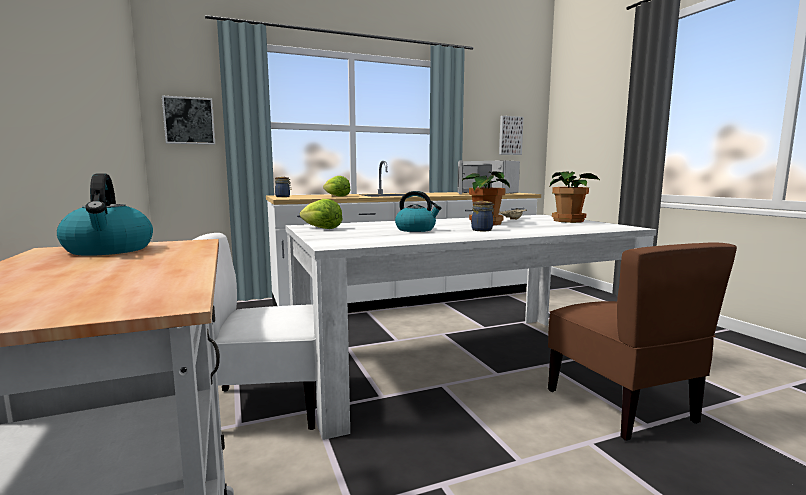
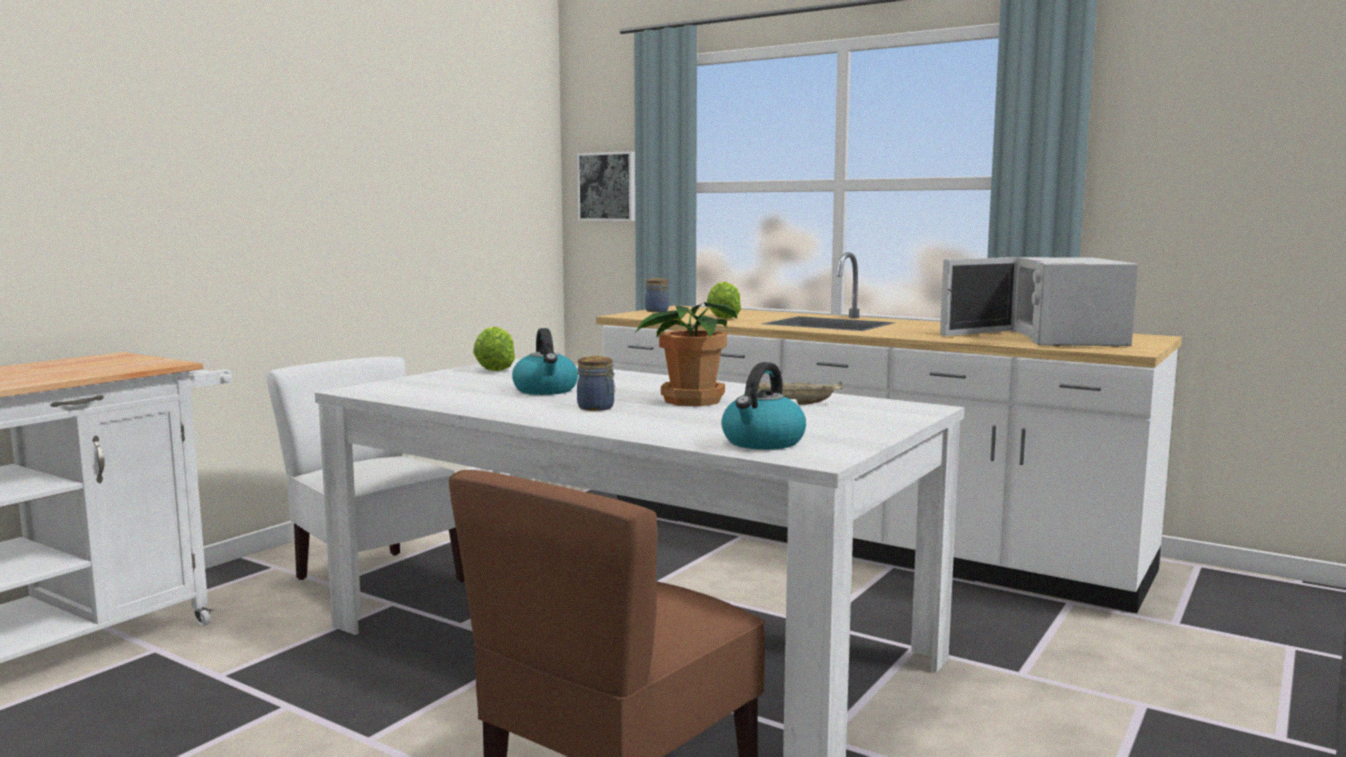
camera: 55 degrees right, 0 degrees up
kettle [57,173,153,256] -> kettle moved to [721,362,806,450]
picture [499,116,523,155] -> none
potted plant [550,171,601,223] -> none

